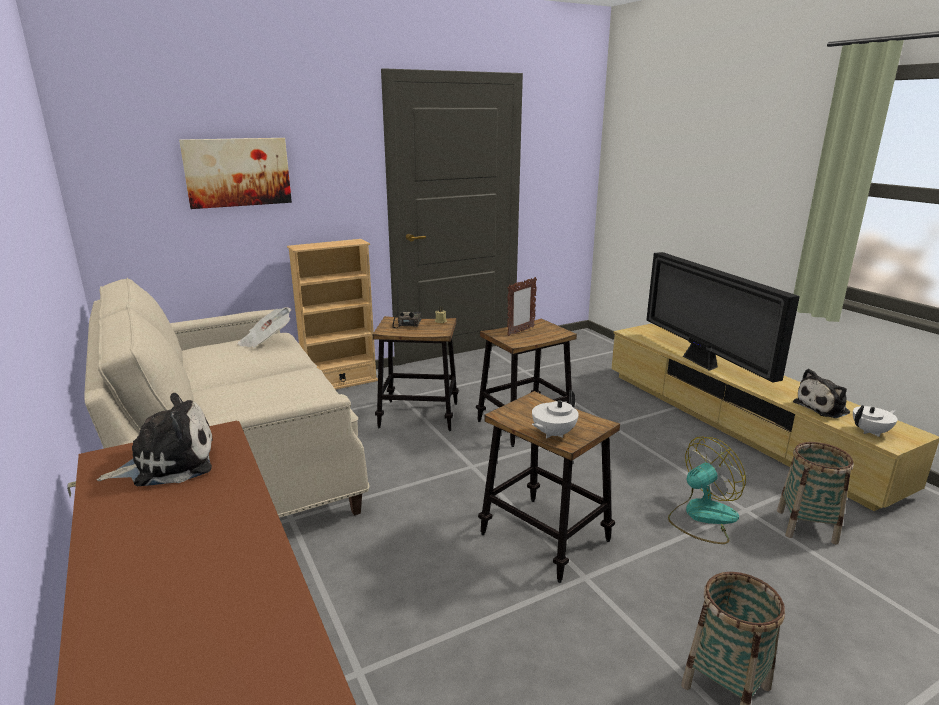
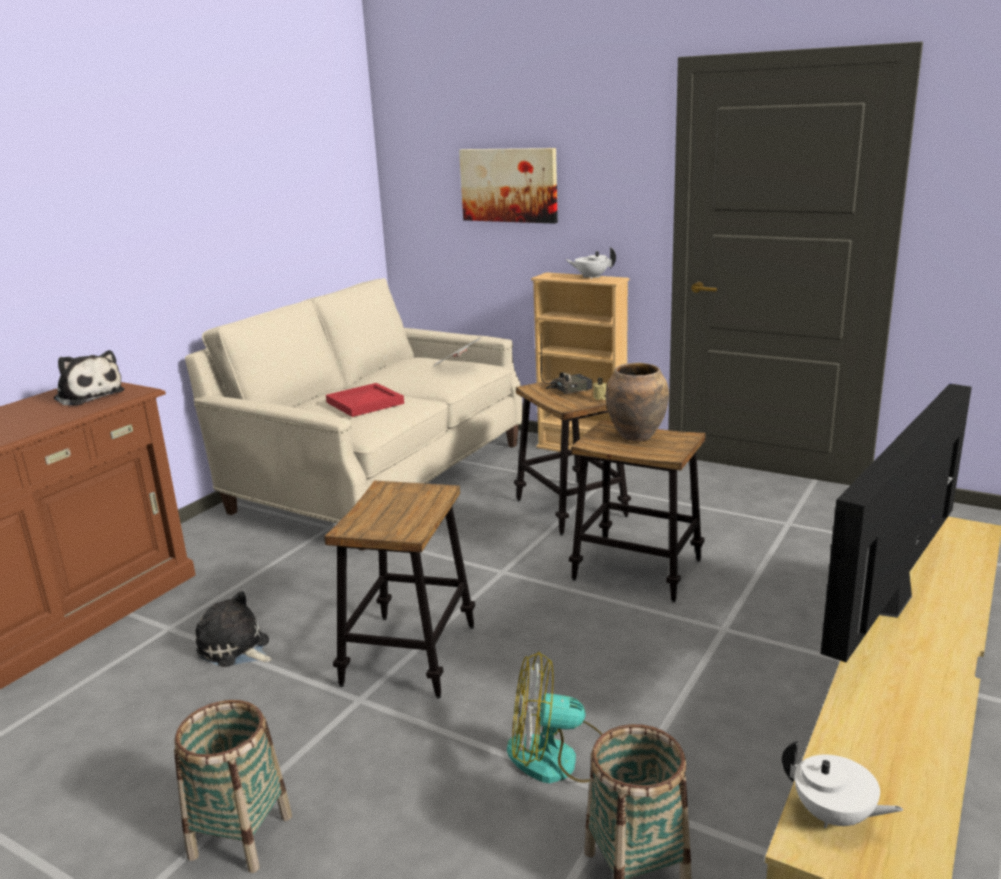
camera: 60 degrees right, 0 degrees up
picture frame [507,277,537,336] -> brown vase [606,363,669,441]
white teapot [532,390,579,438] -> white teapot moved to [565,247,616,279]
fan [668,437,746,544] -> fan turned 150 degrees clockwise [507,652,602,783]
plush toy [793,369,850,418] -> plush toy moved to [195,591,272,667]
none -> red tray [326,383,404,417]

